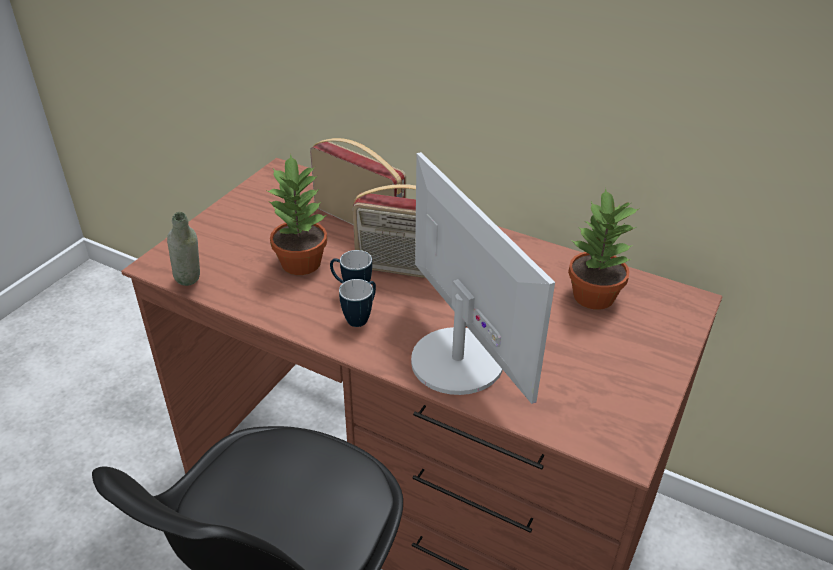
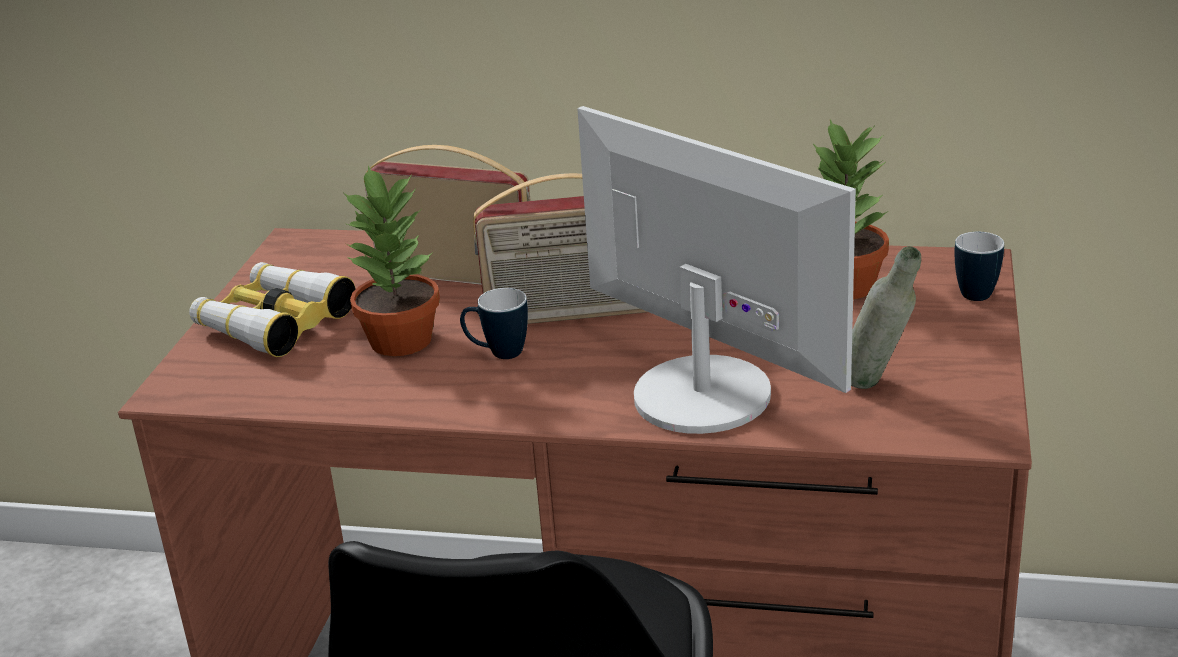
camera: 15 degrees left, 10 degrees down
grey bottle [167,212,200,286] -> grey bottle moved to [851,246,921,389]
mug [339,279,376,327] -> mug moved to [955,232,1004,301]
none -> binoculars [189,262,356,357]

